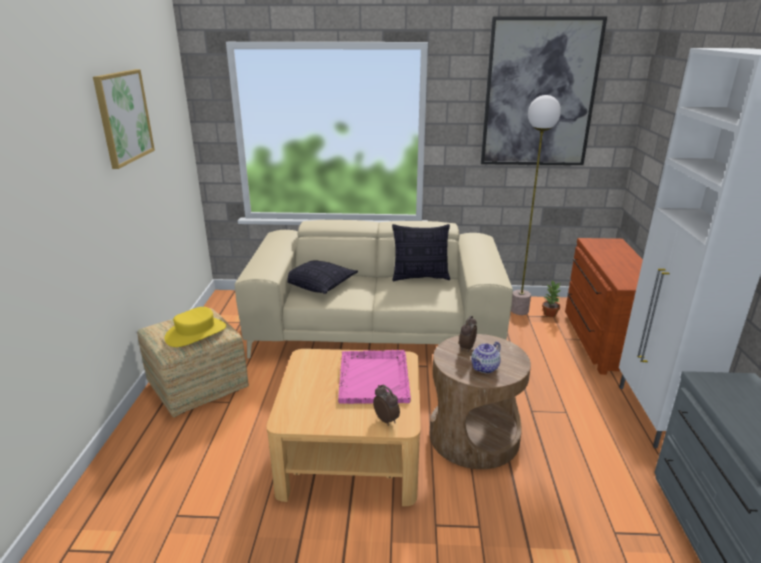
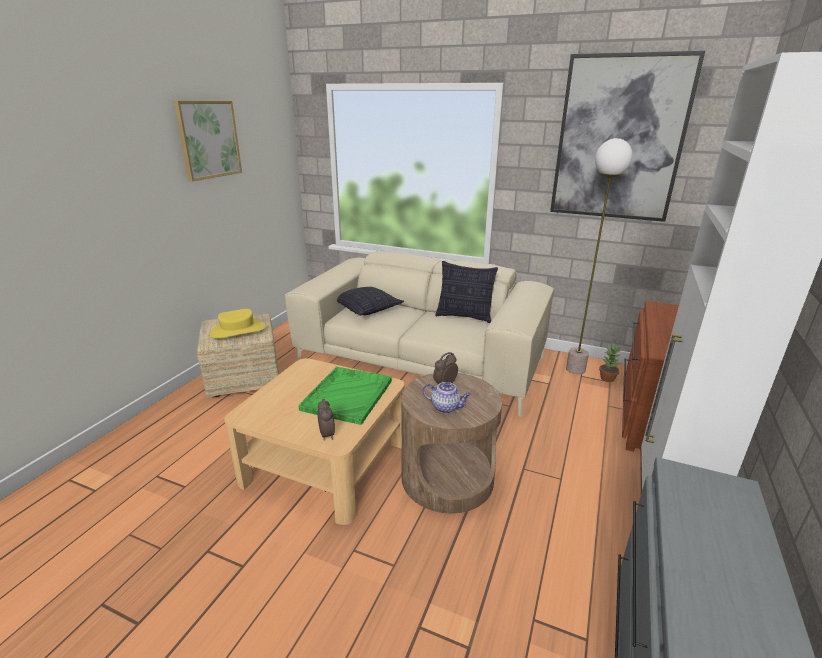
camera: 20 degrees right, 0 degrees up
pink tray [338,350,411,404] -> green tray [299,367,392,425]
teapot [471,341,501,373] -> teapot turned 135 degrees counterclockwise [422,382,471,413]

